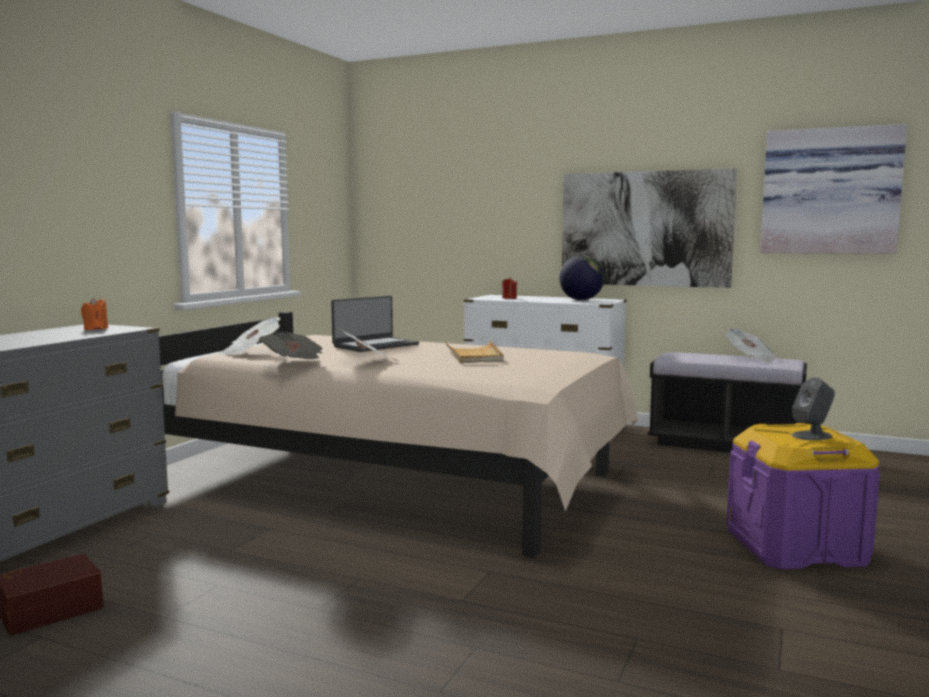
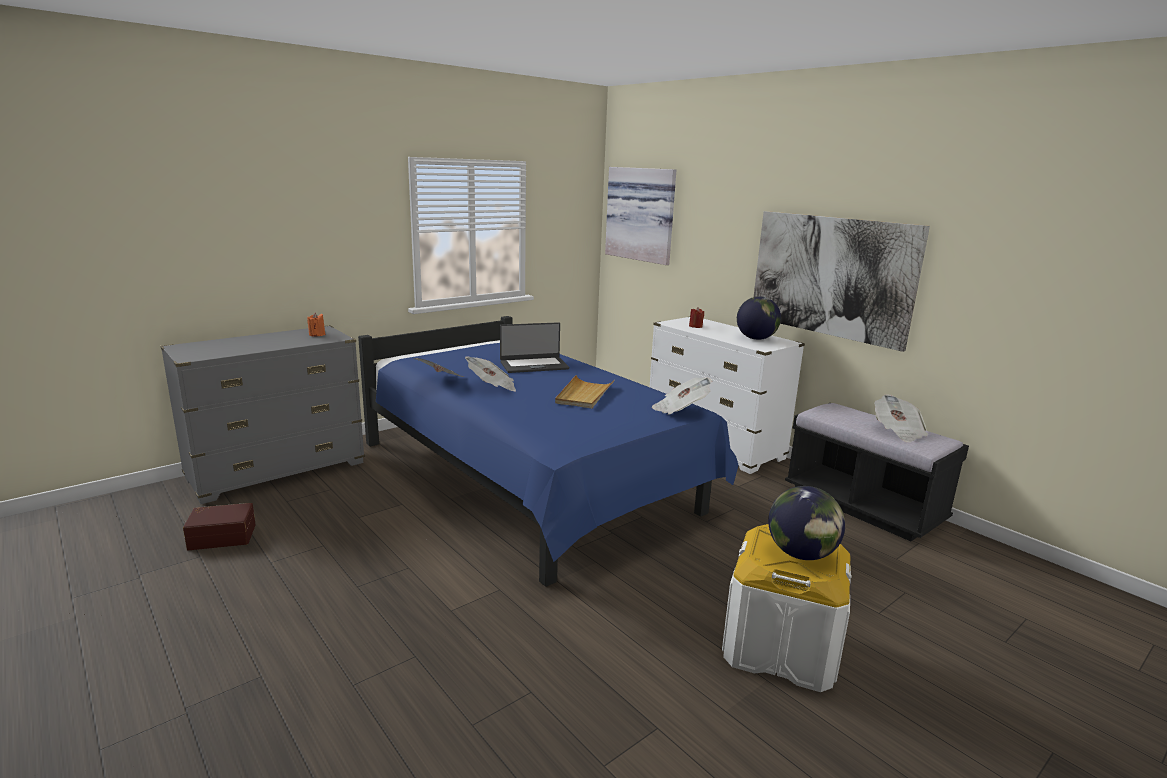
camera: 25 degrees right, 10 degrees up
beige bed [159,312,638,558] -> blue bed [358,316,739,587]
newspaper [219,317,280,356] -> newspaper moved to [652,378,713,415]
purple storage box [727,423,880,569] -> white storage box [722,524,851,692]
picture [760,124,907,254] -> picture moved to [605,167,676,265]
grey speaker [792,377,835,440] -> globe [768,486,845,560]

